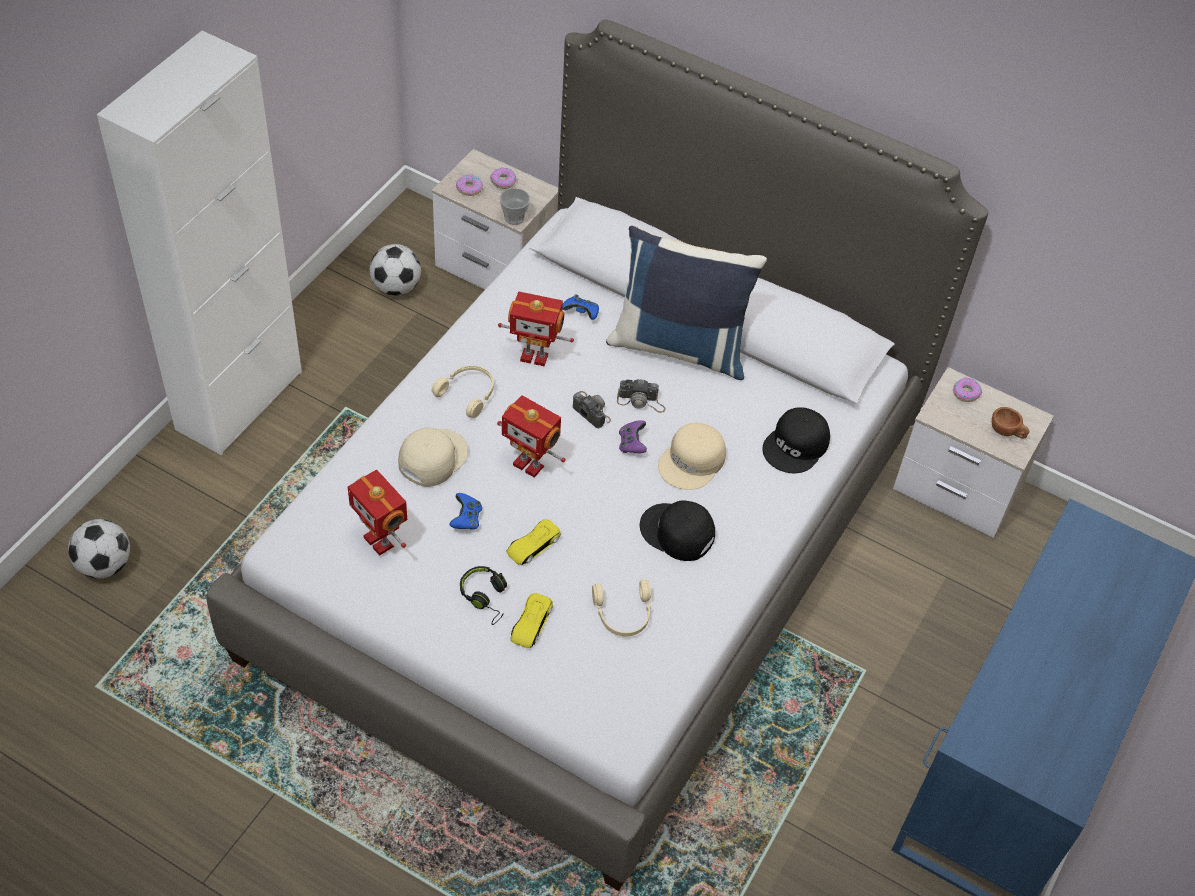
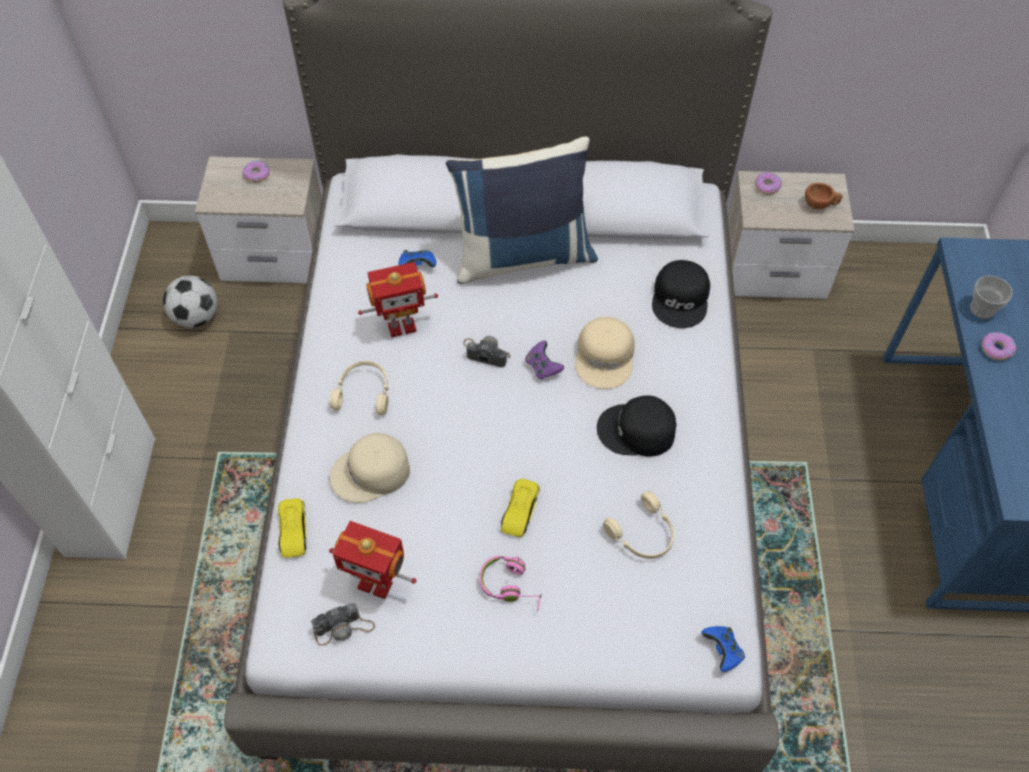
camera: 25 degrees left, 5 degrees up
football [68,519,130,579] -> none
beige cap [398,428,468,487] -> beige cap turned 120 degrees counterclockwise [329,433,410,503]
blue game controller [449,493,482,530] -> blue game controller moved to [701,626,745,672]
donut [456,175,483,196] -> donut moved to [982,332,1016,360]
black headphones [460,566,507,625] -> pink headphones [479,556,542,612]
toy robot [497,395,566,477] -> none
cup [500,188,530,225] -> cup moved to [970,275,1013,319]
yellow toy car [510,593,553,648] -> yellow toy car moved to [278,498,307,558]
camera [617,379,665,413] -> camera moved to [311,603,375,646]

